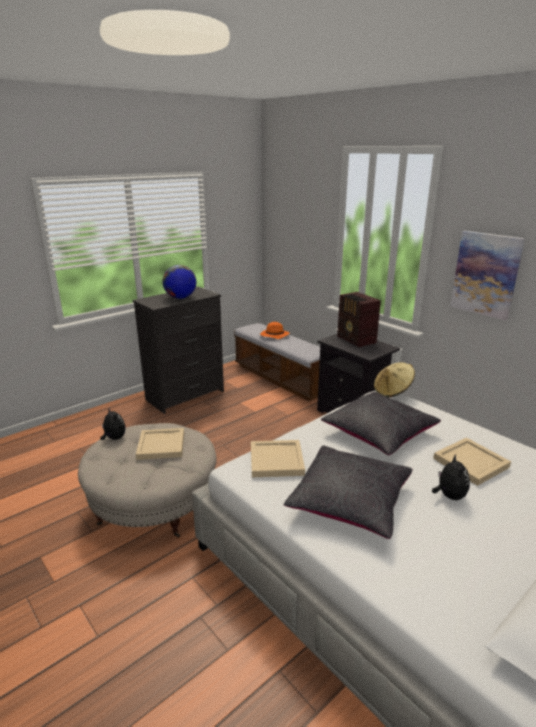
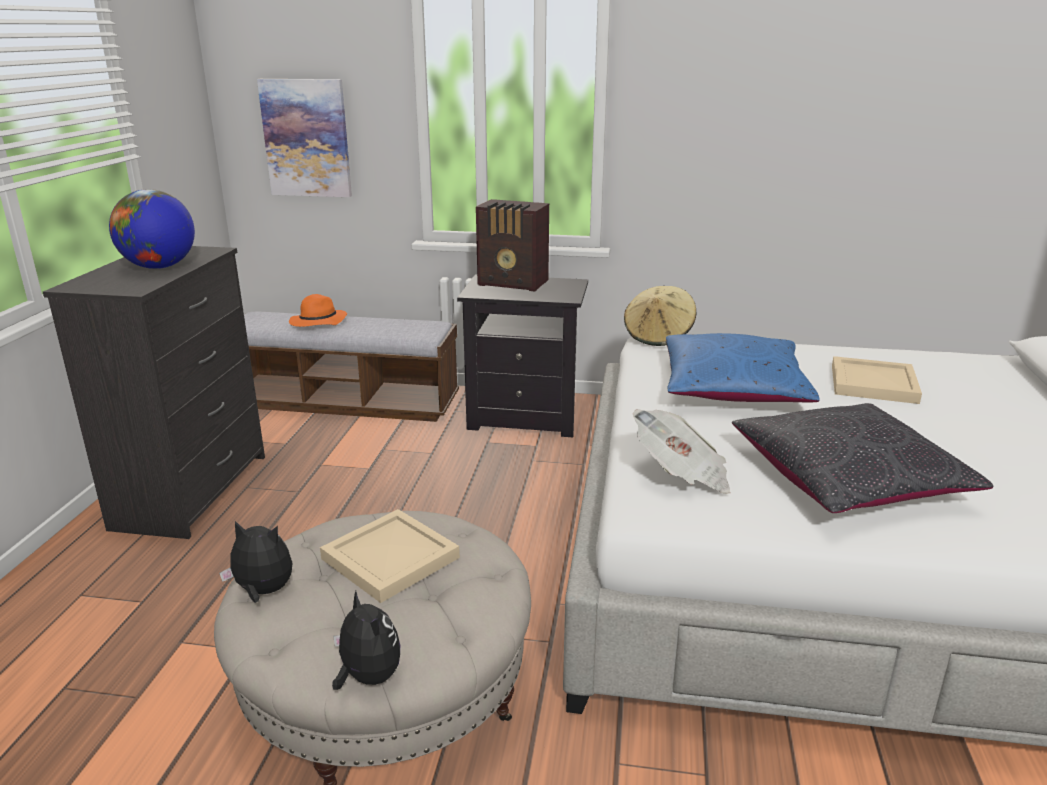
camera: 40 degrees left, 0 degrees up
beige tray [251,440,305,477] -> newspaper [633,409,730,494]
black pillow [321,392,441,455] -> blue pillow [666,333,820,402]
plush toy [432,454,470,500] -> plush toy moved to [332,591,400,690]
picture [450,231,525,320] -> picture moved to [257,79,352,197]

